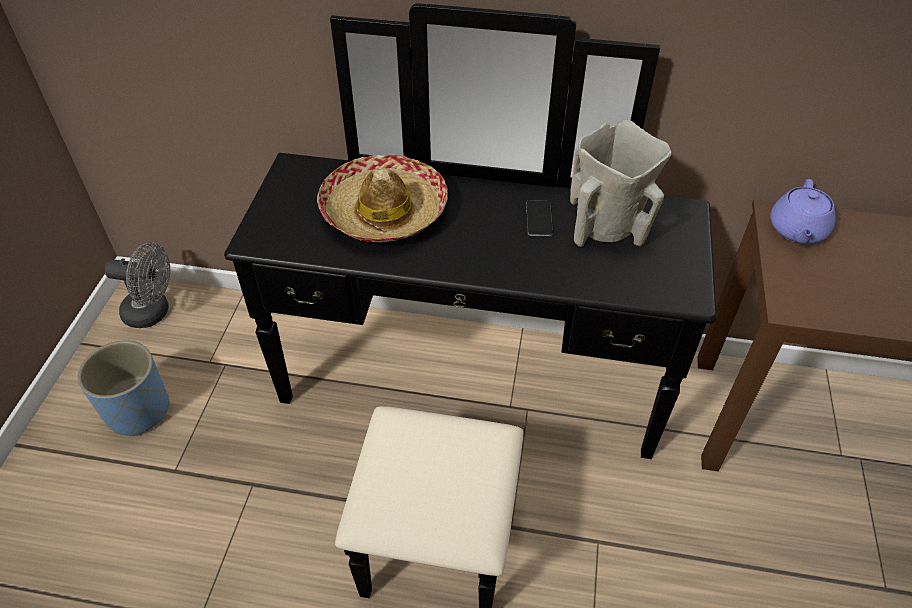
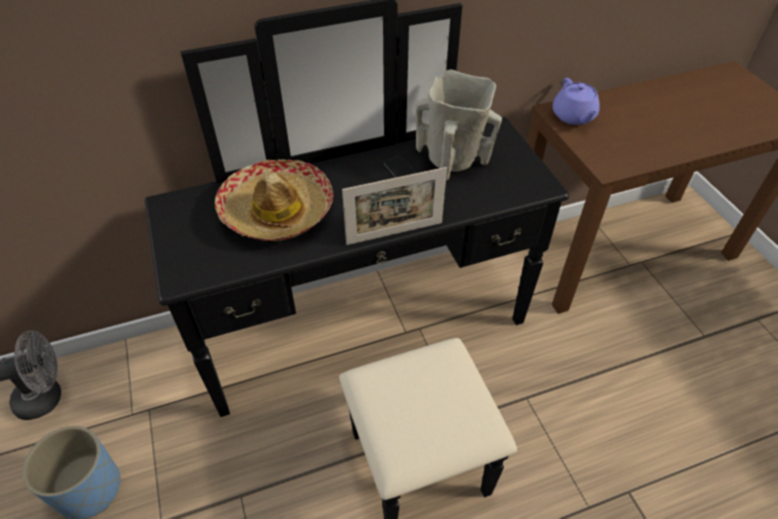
camera: 30 degrees left, 0 degrees up
none -> picture frame [342,167,447,245]

